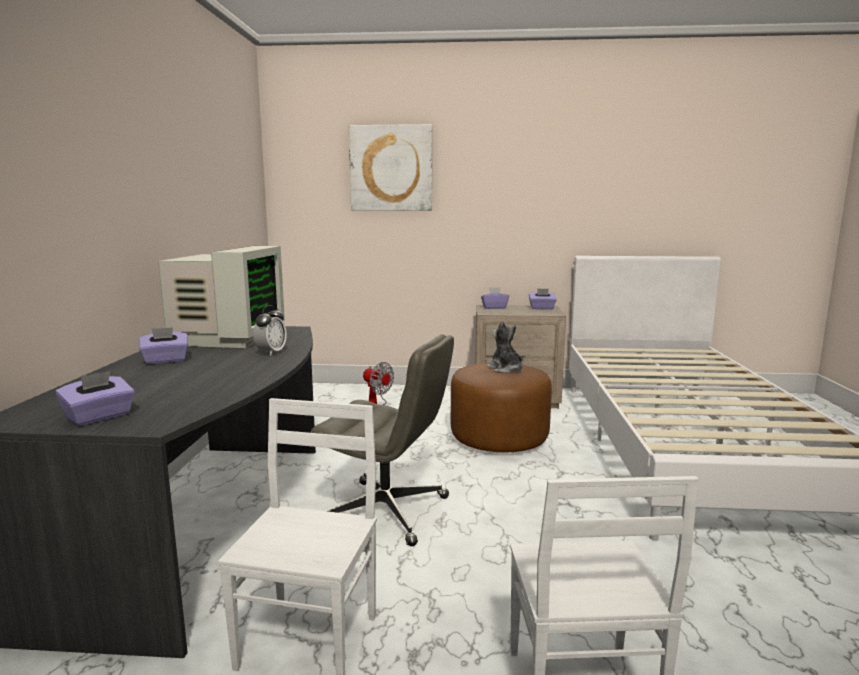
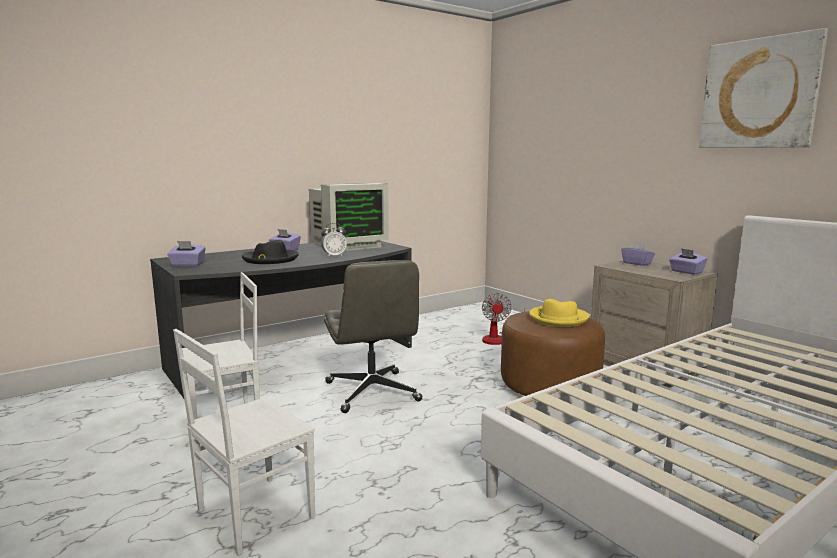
camera: 50 degrees right, 0 degrees up
picture [349,124,432,211] -> picture moved to [699,28,828,148]
plush toy [487,321,524,373] -> yellow hat [529,299,590,327]
none -> black hat [242,240,299,264]

